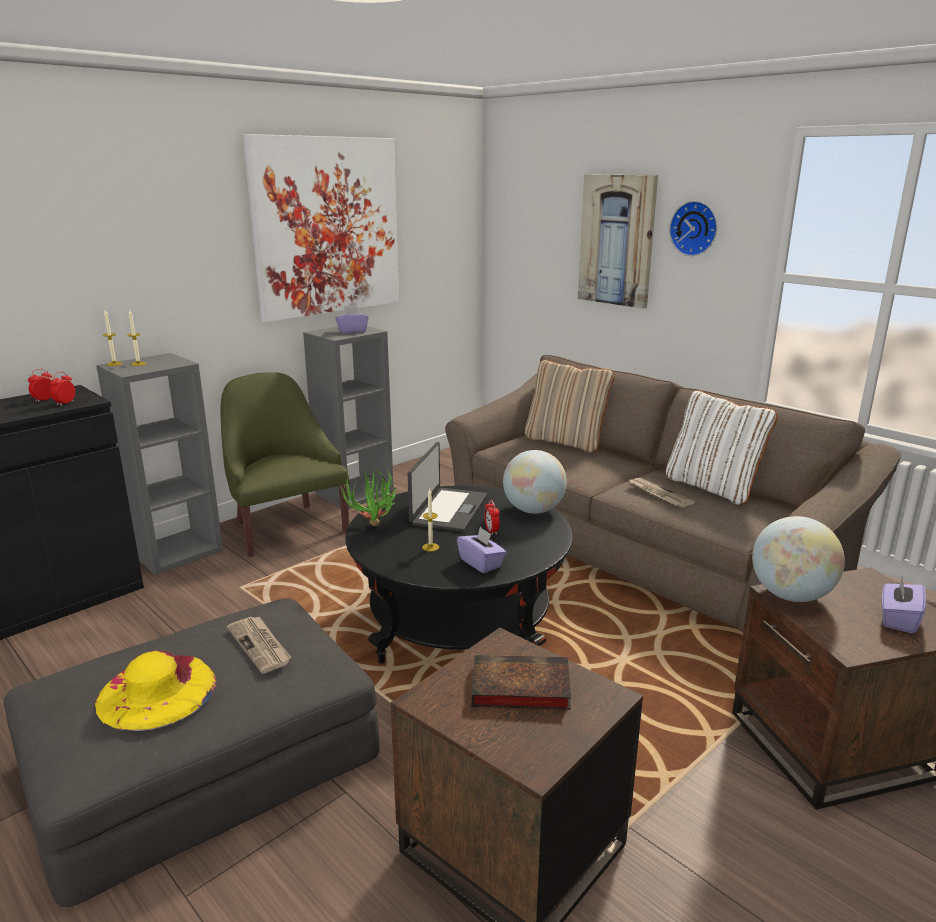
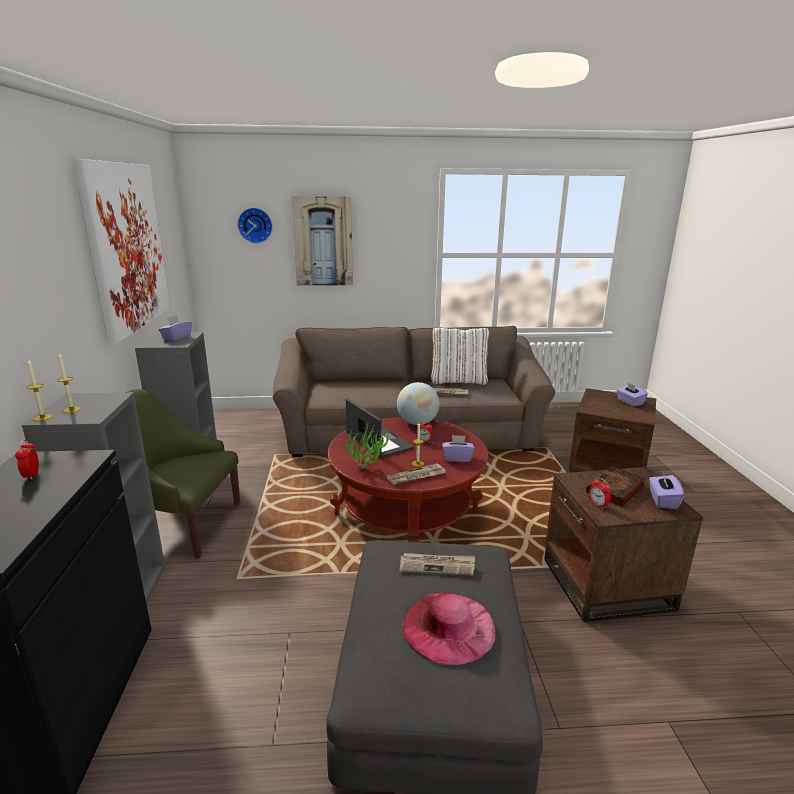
camera: 50 degrees left, 0 degrees up
alarm clock [50,371,75,406] -> alarm clock moved to [589,478,611,509]
yellow hat [95,651,217,731] -> pink hat [402,593,496,665]
black coffee table [345,486,573,663] -> red coffee table [328,417,488,542]
beige pillow [525,360,614,453] -> none
wall clock [669,201,717,256] -> wall clock moved to [237,208,273,244]
globe [752,516,845,602] -> none
none -> newspaper [387,463,446,485]
none -> purple tissue box [649,473,684,509]

